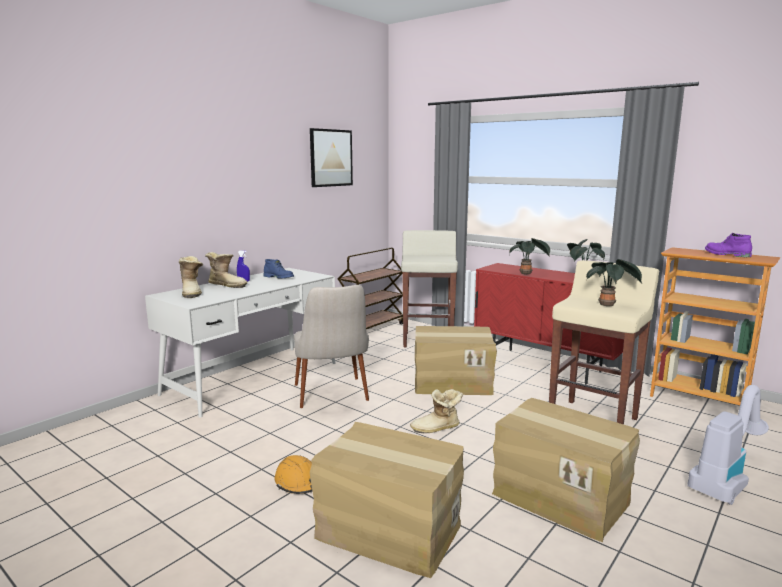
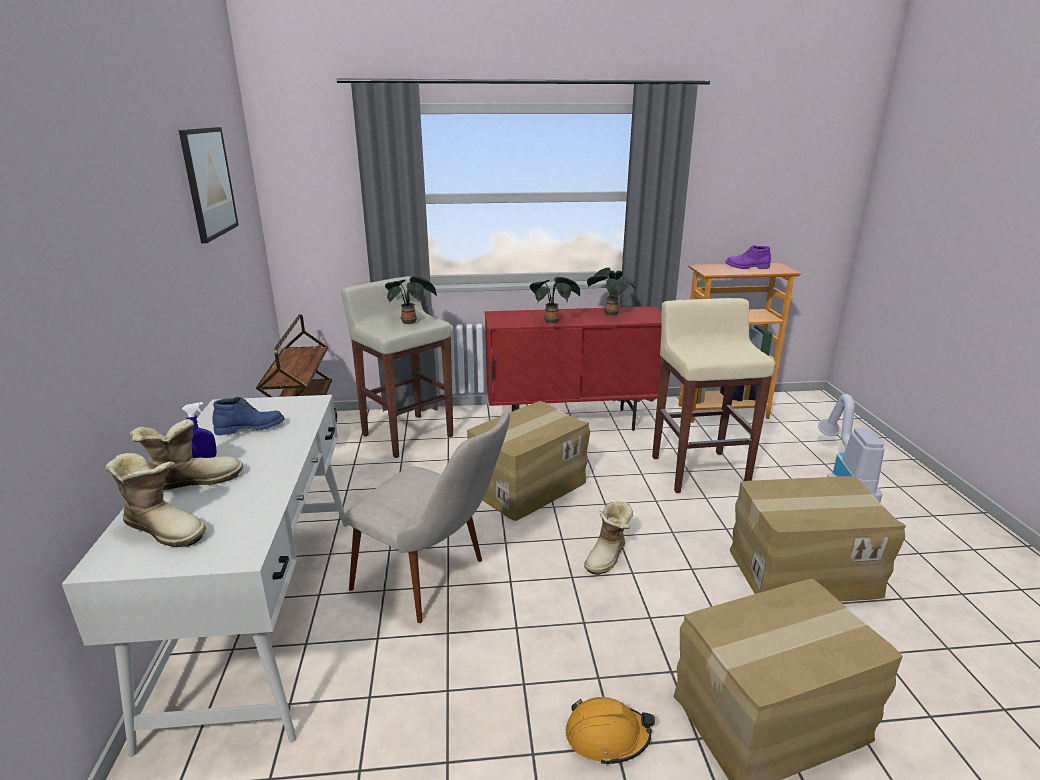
camera: 45 degrees left, 10 degrees up
potted plant [586,259,642,306] -> potted plant moved to [385,276,438,324]

